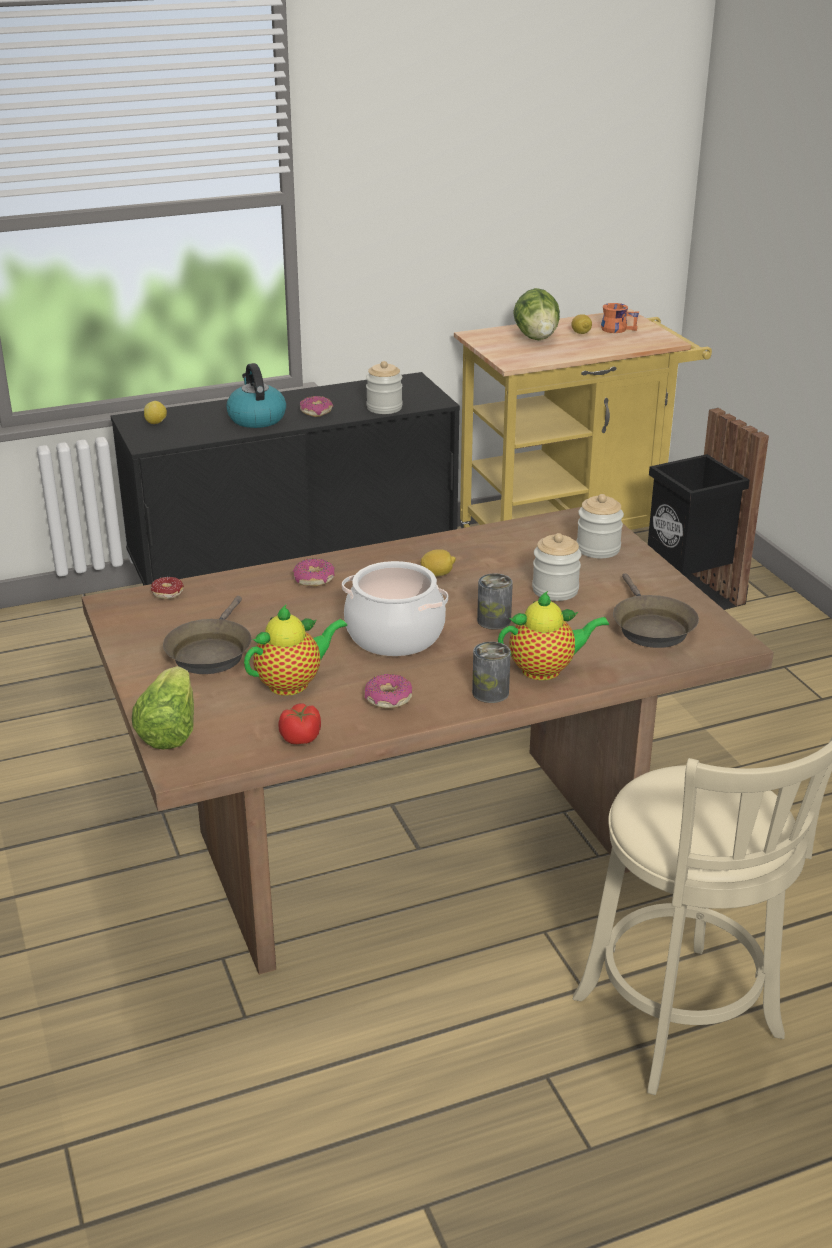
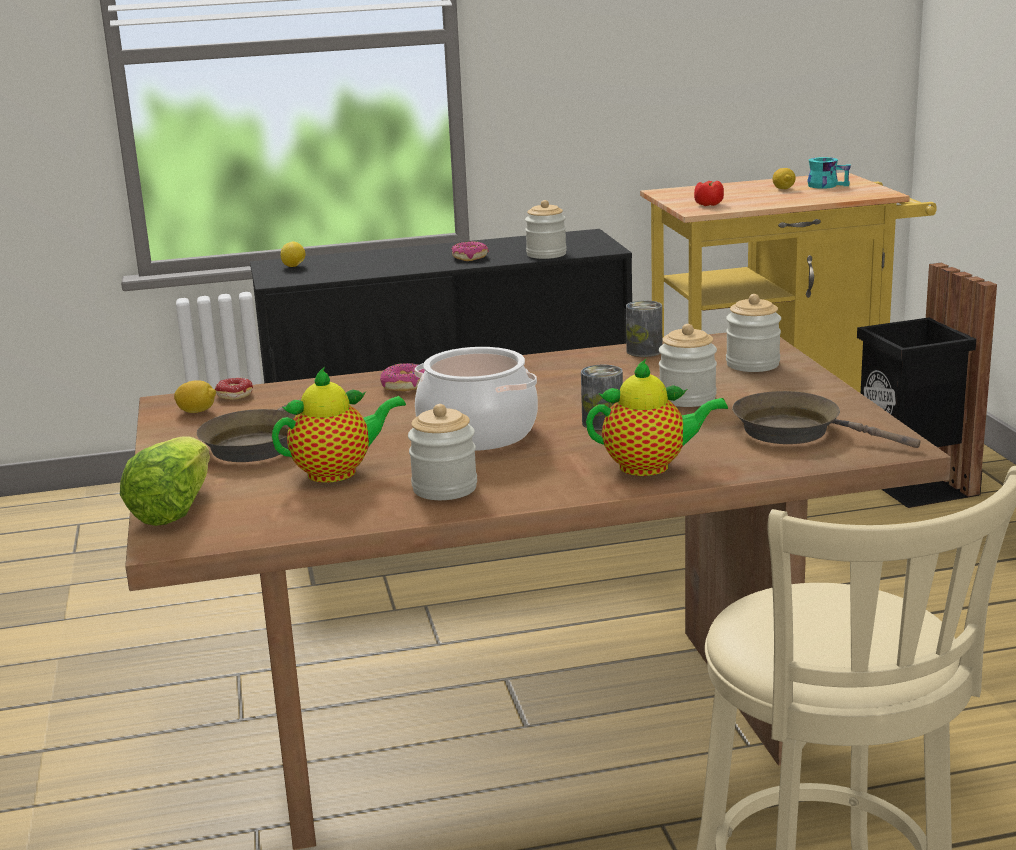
camera: 10 degrees right, 10 degrees down
kettle [226,363,286,428] -> none
tomato [278,704,321,744] -> tomato moved to [694,181,724,206]
donut [365,674,412,709] -> jar [408,404,477,500]
lemon [420,549,456,577] -> lemon moved to [174,380,216,413]
can [472,642,511,703] -> can moved to [626,301,662,357]
lettuce [513,288,560,340] -> none
orange mug [601,303,639,333] -> turquoise mug [807,157,851,189]
brown frying pan [613,573,699,648] -> brown frying pan turned 120 degrees clockwise [732,391,921,448]

